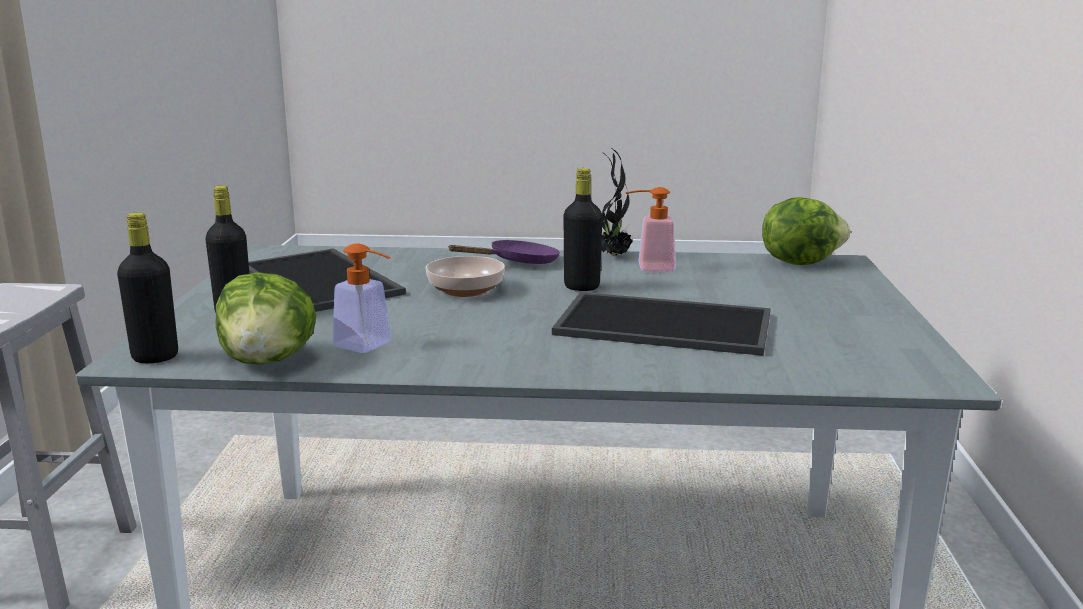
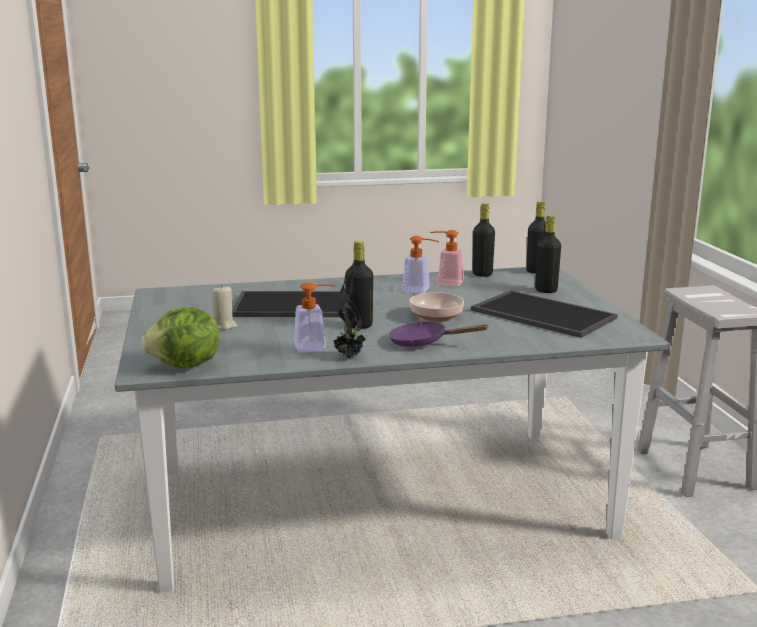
camera: 165 degrees right, 0 degrees up
lettuce [216,272,317,365] -> black bottle [472,203,495,277]
purple frying pan [448,240,560,264] -> purple frying pan turned 60 degrees clockwise [388,321,489,347]
none -> beige candle [212,285,237,330]
none -> soap dispenser [402,236,439,294]

